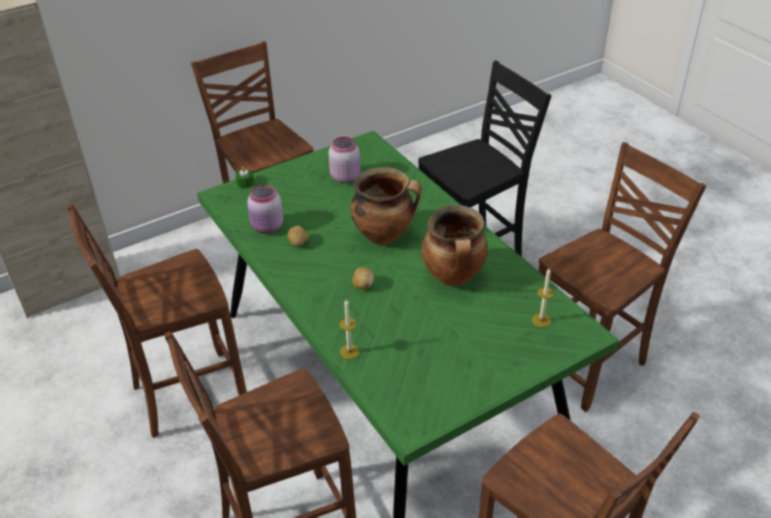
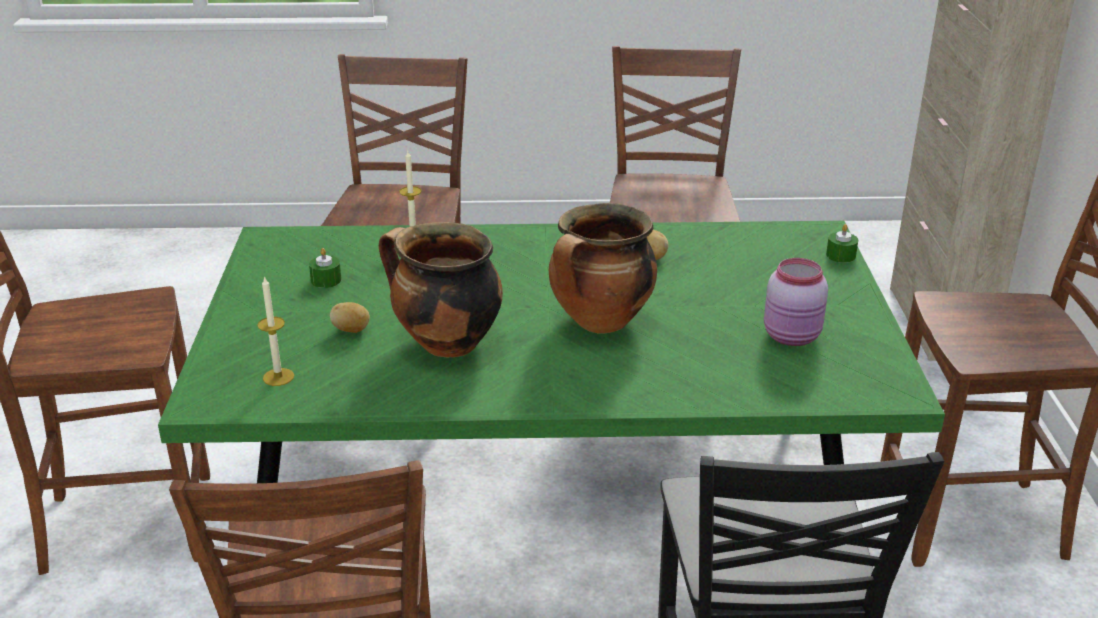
camera: 120 degrees right, 10 degrees down
pink jar [247,184,283,234] -> none
potato [352,267,374,290] -> potato moved to [330,302,370,333]
none -> green candle [309,248,341,288]

